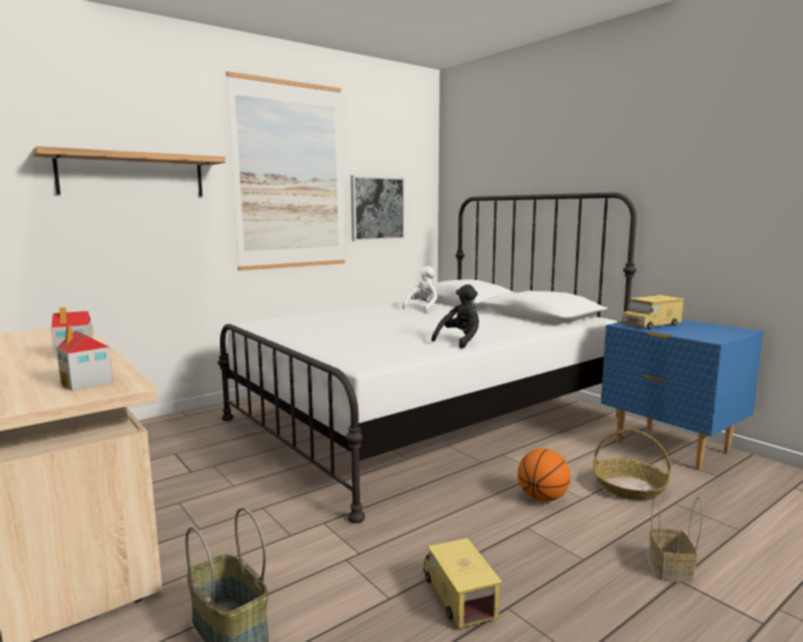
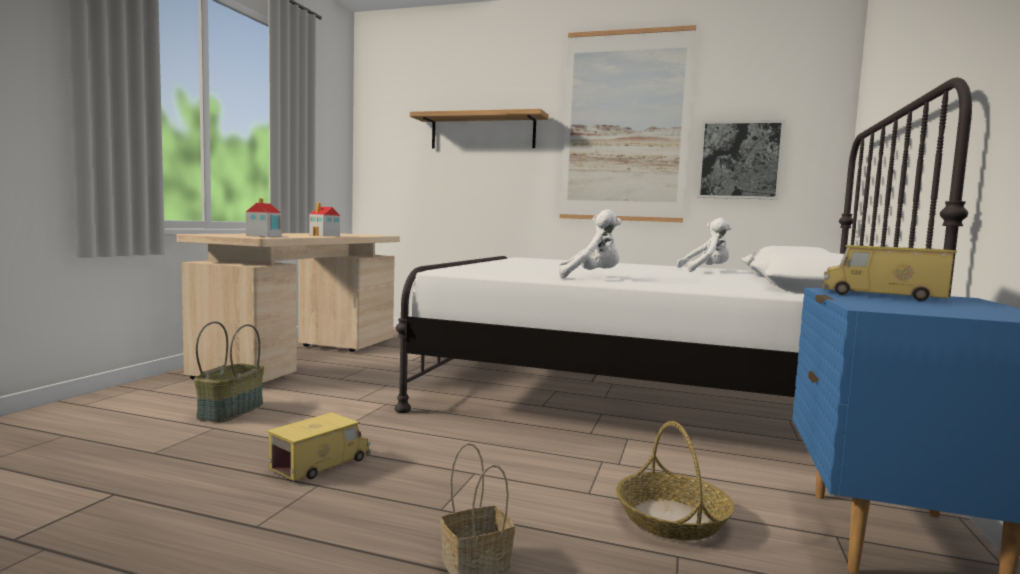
camera: 55 degrees right, 5 degrees down
black plush toy [431,284,479,349] -> white plush toy [559,210,622,278]
basketball [518,449,570,502] -> none

